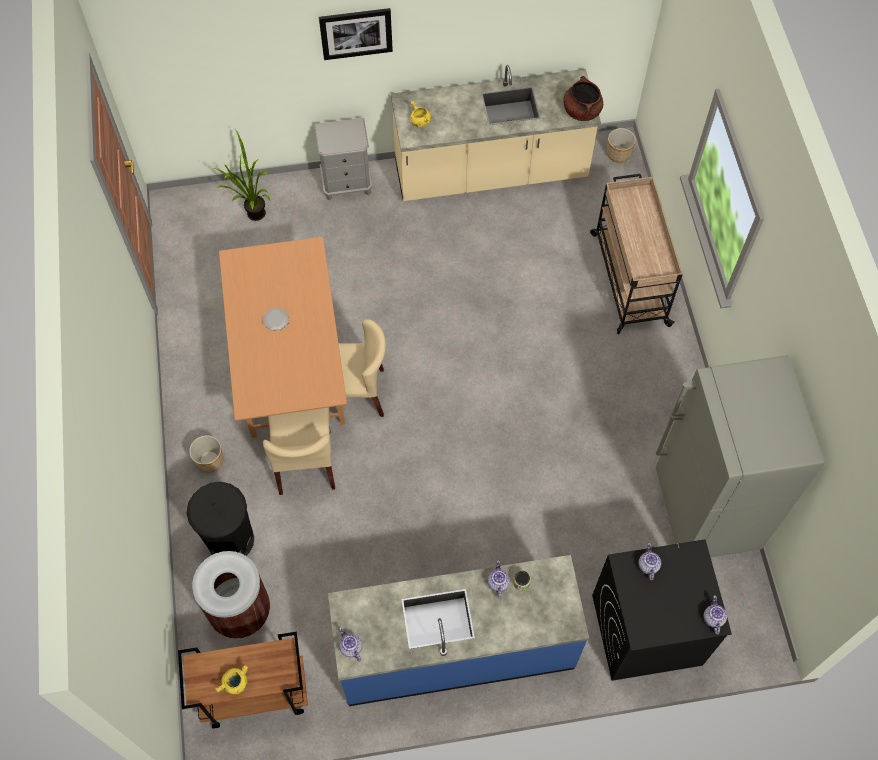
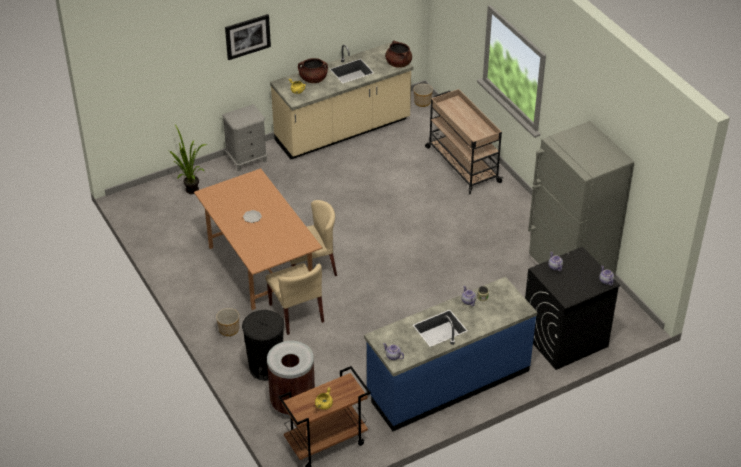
camera: 20 degrees left, 20 degrees down
none -> brown cooking pot [298,58,328,83]

